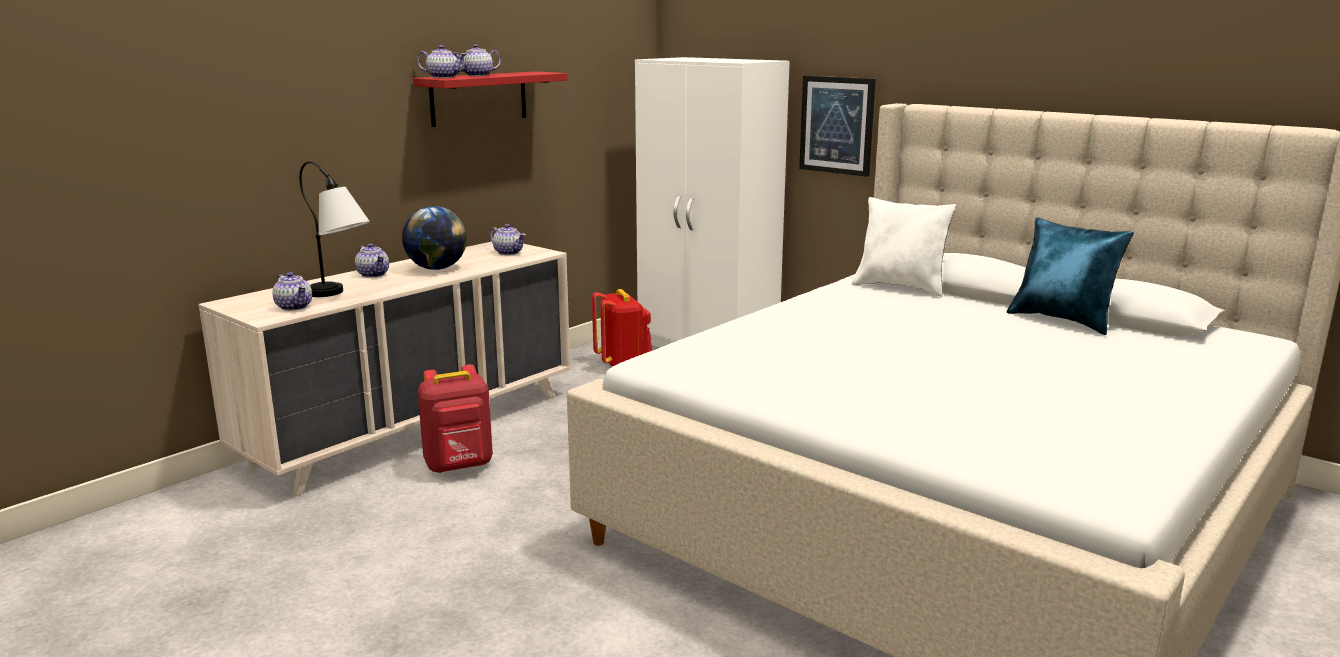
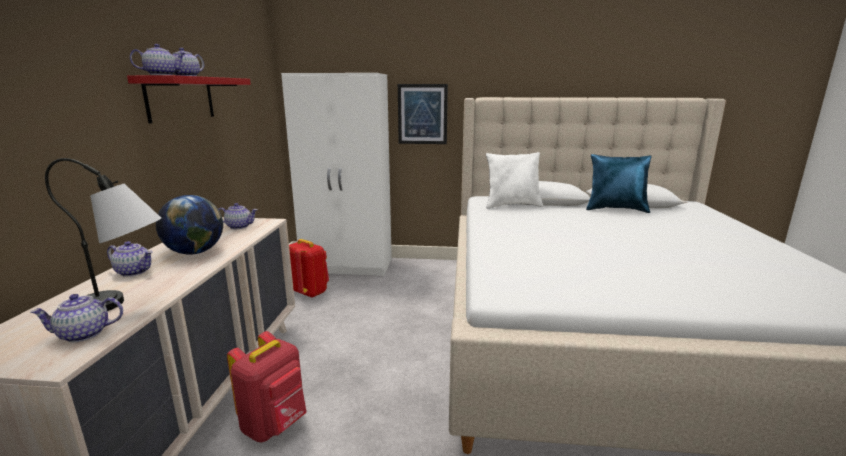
camera: 35 degrees left, 0 degrees up
teapot [272,272,312,311] -> teapot turned 150 degrees clockwise [30,294,123,342]

